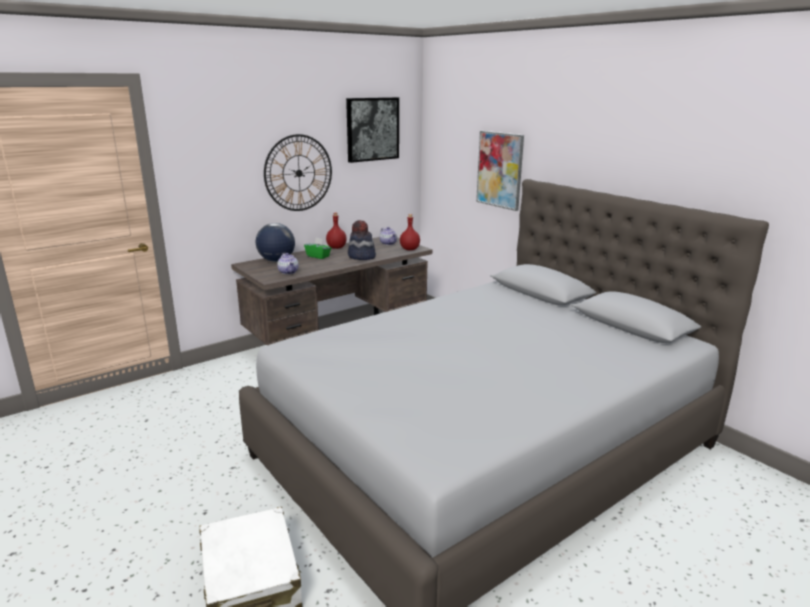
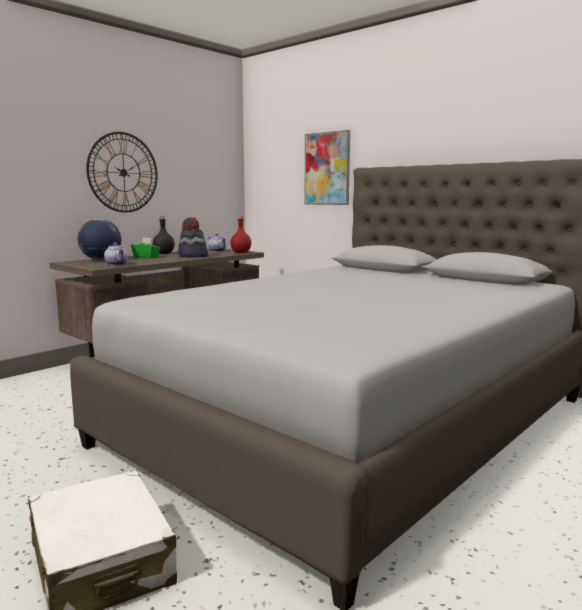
camera: 10 degrees left, 10 degrees down
red bottle [326,213,347,249] -> black bottle [153,216,174,254]
picture [346,97,399,163] -> none

